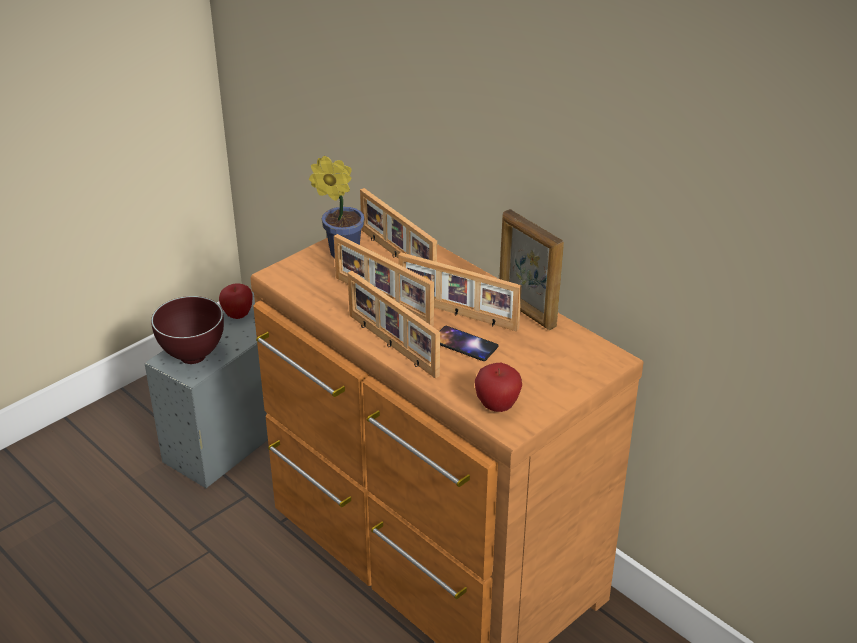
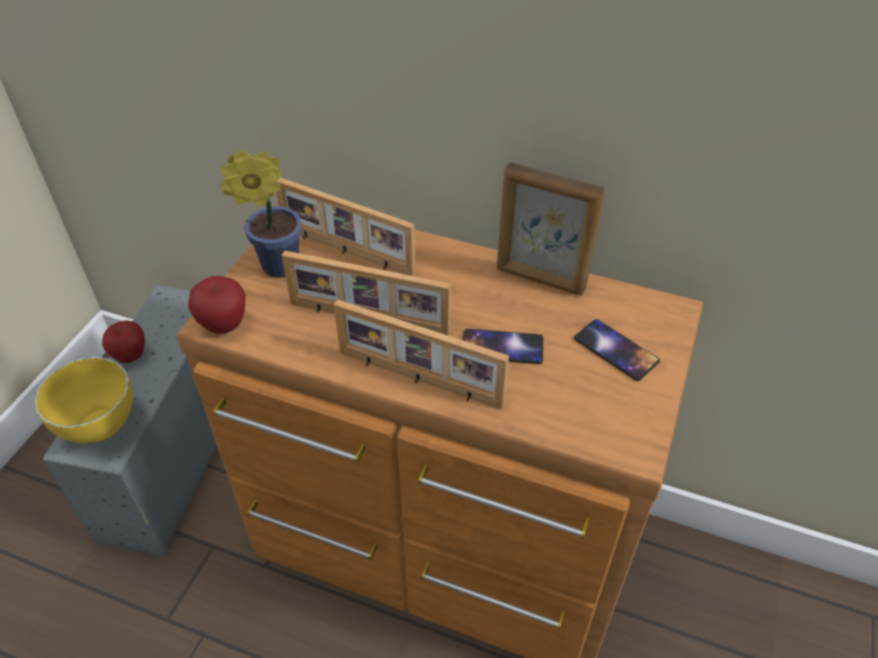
camera: 25 degrees left, 10 degrees up
brown bowl [151,296,224,364] -> yellow bowl [34,357,133,444]
picture frame [398,252,522,331] -> none
apple [475,363,522,412] -> apple moved to [188,276,246,333]
none -> phone [574,319,660,381]

